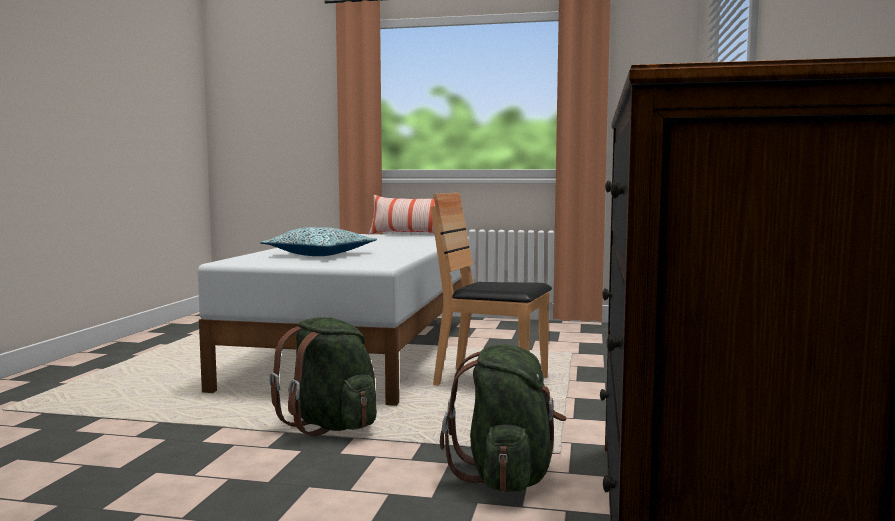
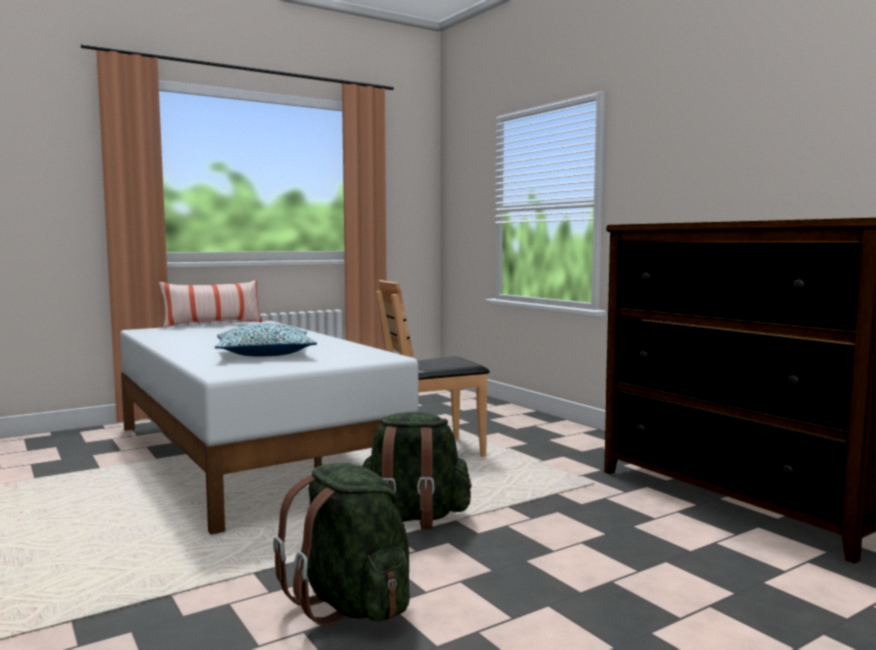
camera: 45 degrees left, 0 degrees up
green backpack [440,344,567,492] -> green backpack moved to [273,463,410,626]

